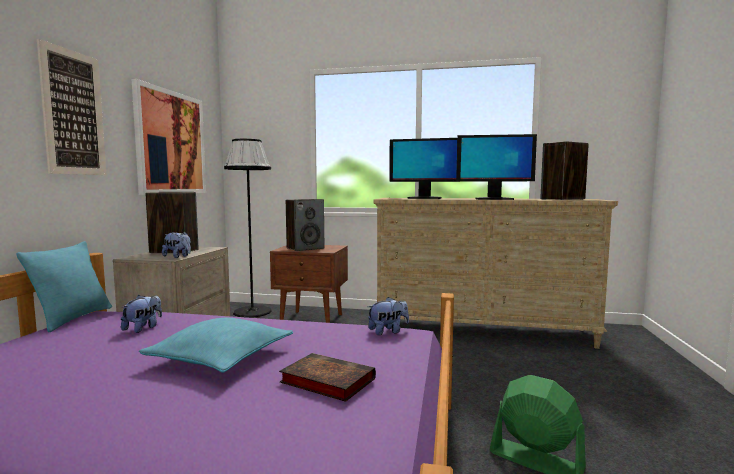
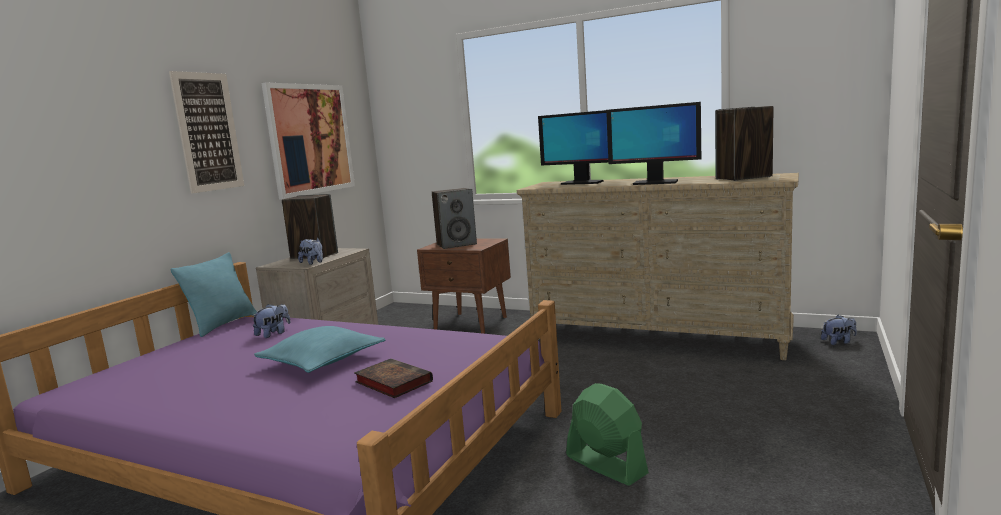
camera: 15 degrees right, 5 degrees up
black floor lamp [224,139,271,318] -> none
plush toy [368,297,409,335] -> plush toy moved to [821,315,857,345]

